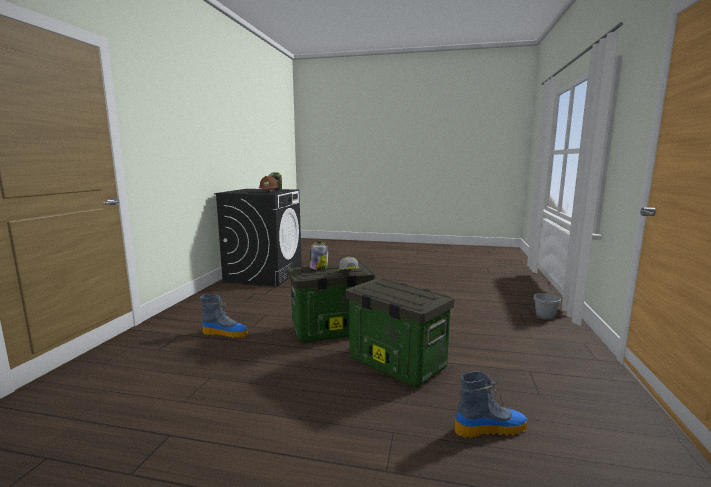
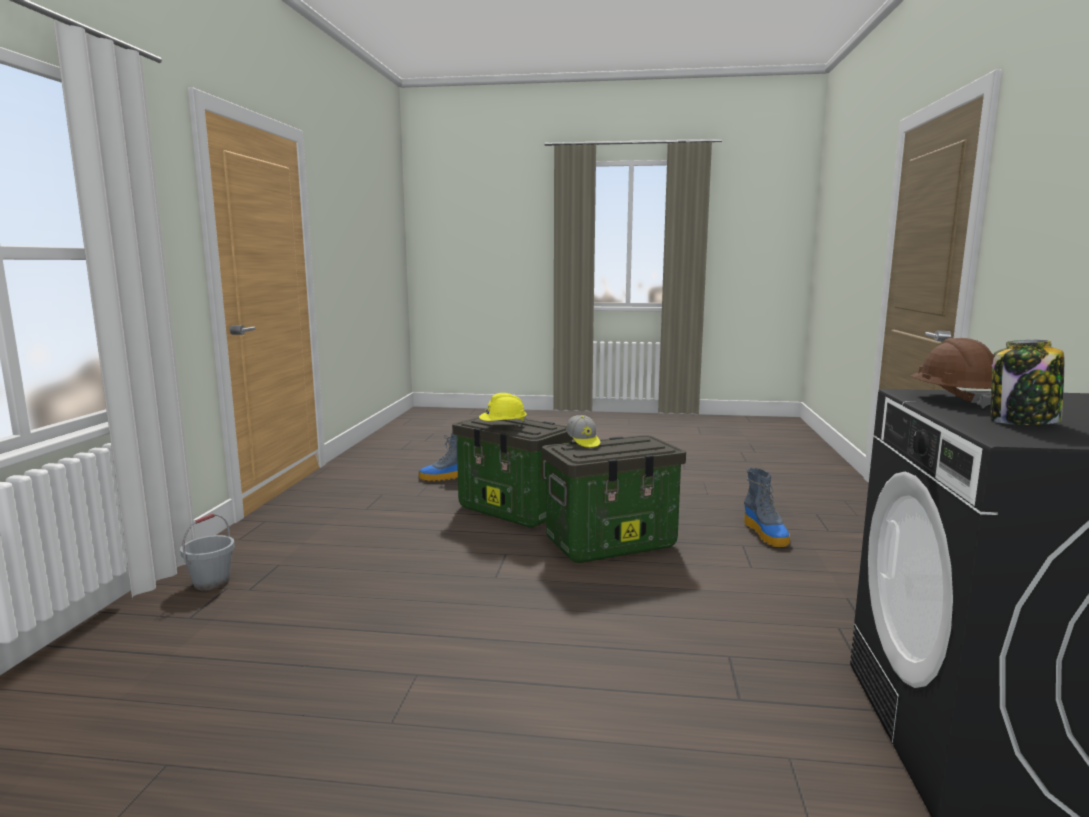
camera: 175 degrees right, 0 degrees up
boot [200,294,248,338] -> boot turned 105 degrees counterclockwise [744,468,790,547]
jar [310,242,329,270] -> none
none -> yellow hard hat [479,393,527,423]

